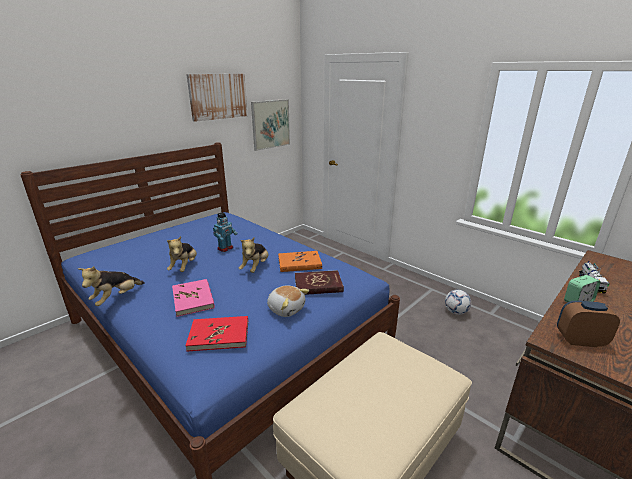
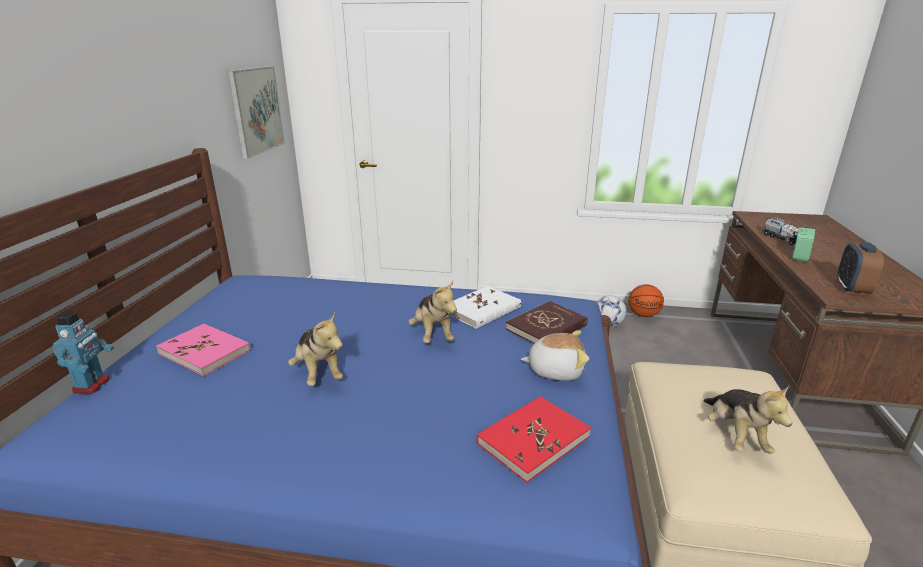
camera: 35 degrees left, 0 degrees up
plush toy [78,266,145,306] -> plush toy moved to [703,385,792,454]
pink book [172,279,215,317] -> pink book moved to [156,324,251,376]
picture [186,74,248,122] -> none
toy robot [213,212,238,252] -> toy robot moved to [53,312,114,394]
orange book [278,251,322,272] -> white book [450,286,521,329]
alarm clock [557,301,620,347] -> alarm clock turned 45 degrees counterclockwise [837,242,884,295]
none -> basketball [628,284,664,317]

